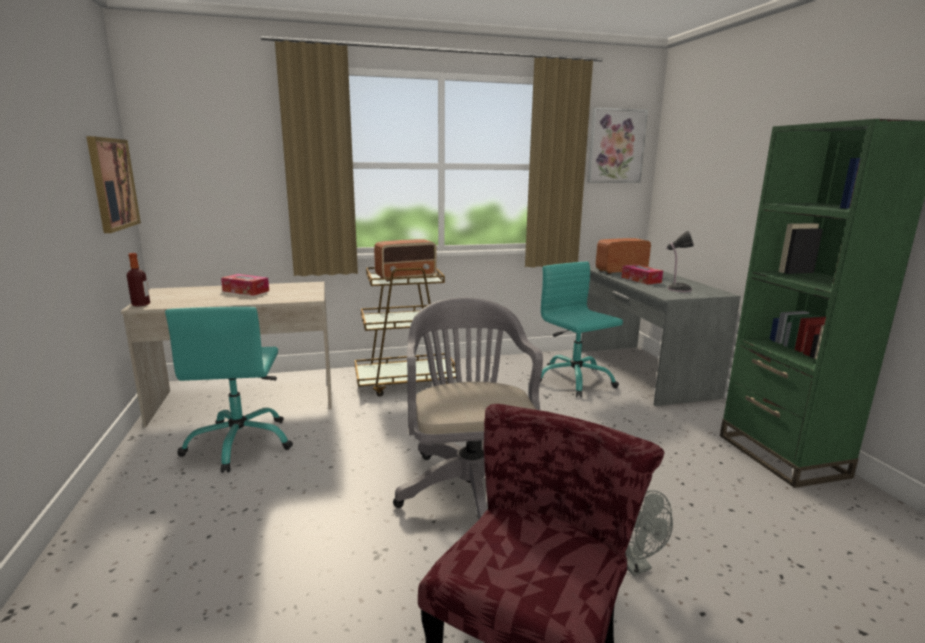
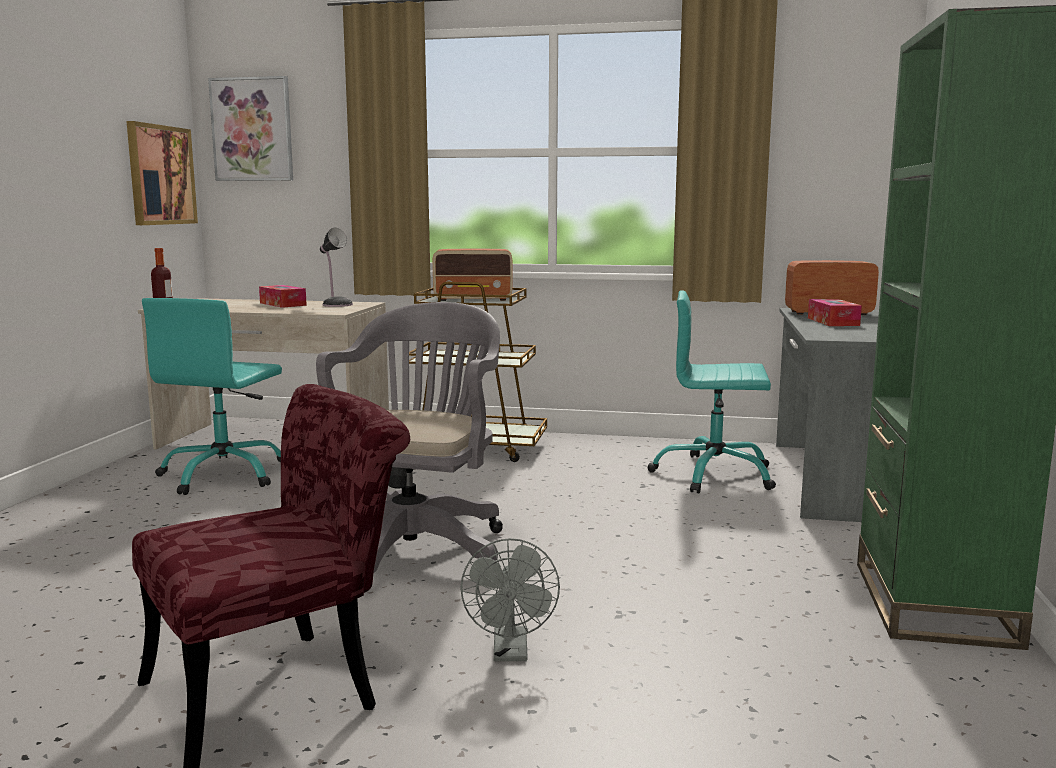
camera: 25 degrees right, 5 degrees down
turquoise office chair [540,262,623,397] -> turquoise office chair turned 75 degrees counterclockwise [648,290,776,493]
picture [587,108,648,183] -> picture moved to [208,76,293,181]
table lamp [666,230,694,292] -> table lamp moved to [320,228,353,307]

